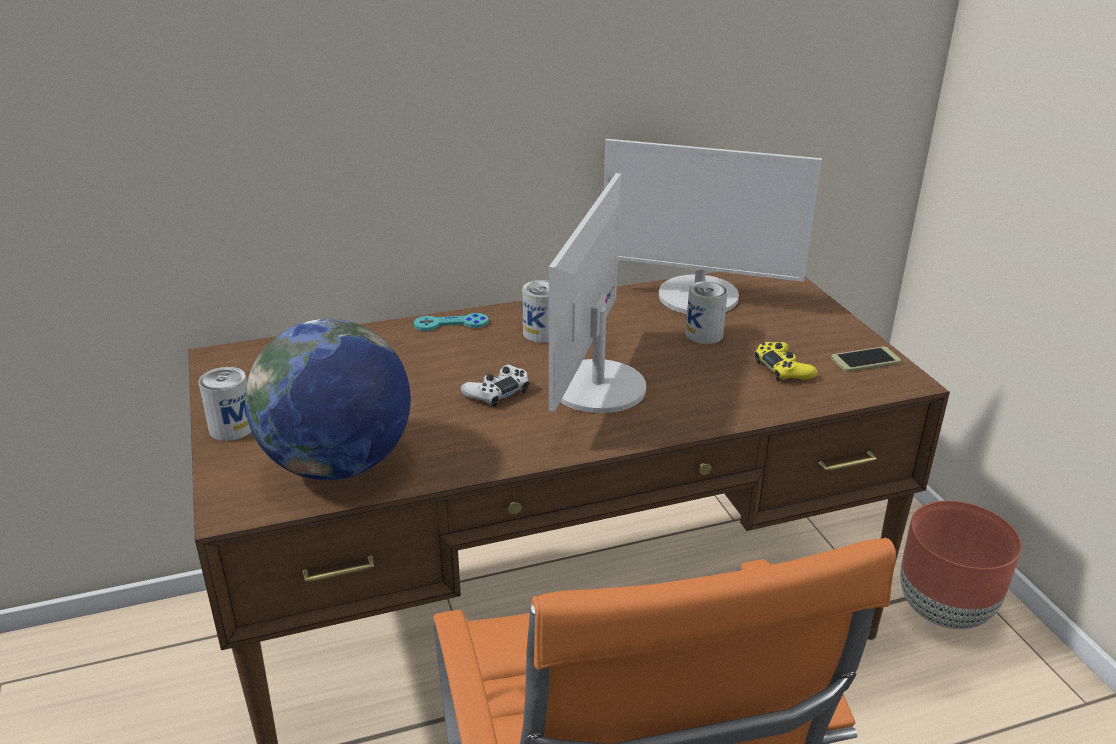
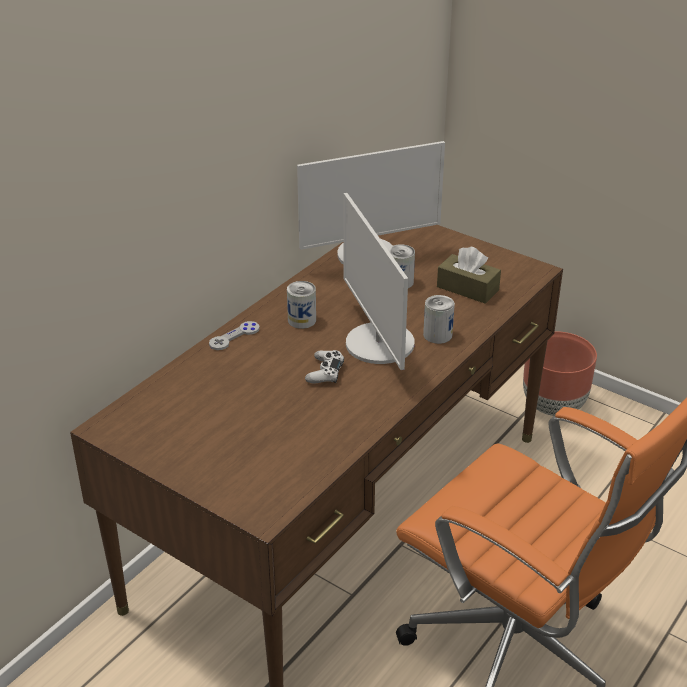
camera: 35 degrees left, 5 degrees up
can [198,367,252,441] -> can moved to [423,295,455,344]
globe [245,319,411,480] -> none
turquoise game controller [414,313,488,331] -> grey game controller [209,321,260,350]
yellow game controller [755,342,818,382] -> brown tissue box [437,247,501,304]
phone [831,347,901,372] -> none

